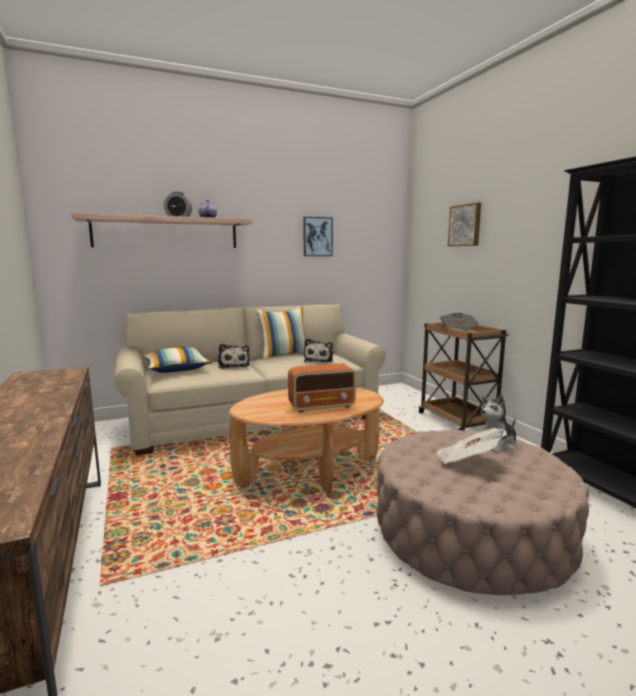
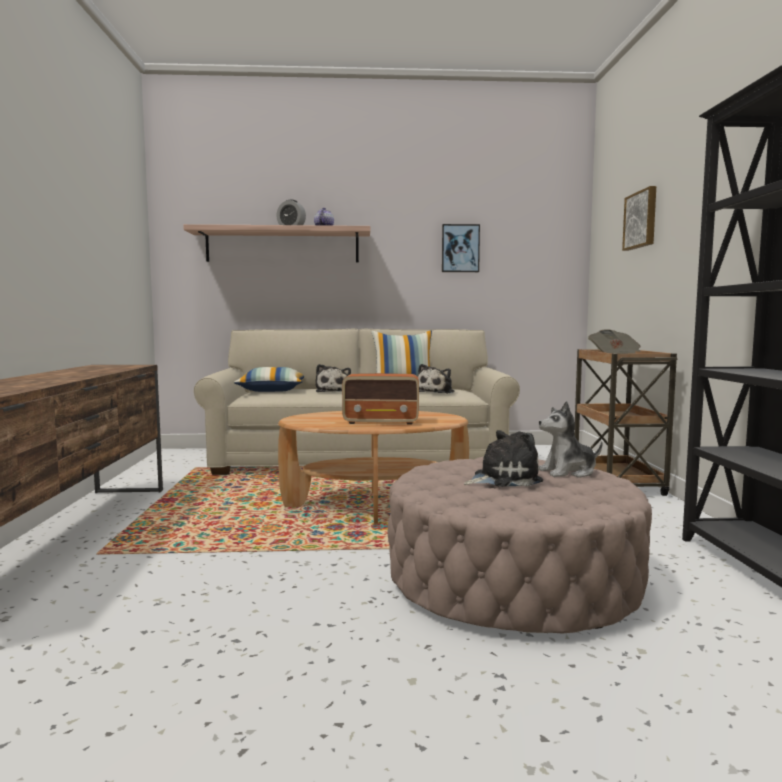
camera: 20 degrees right, 5 degrees down
newspaper [437,428,507,464] -> plush toy [464,430,543,487]

